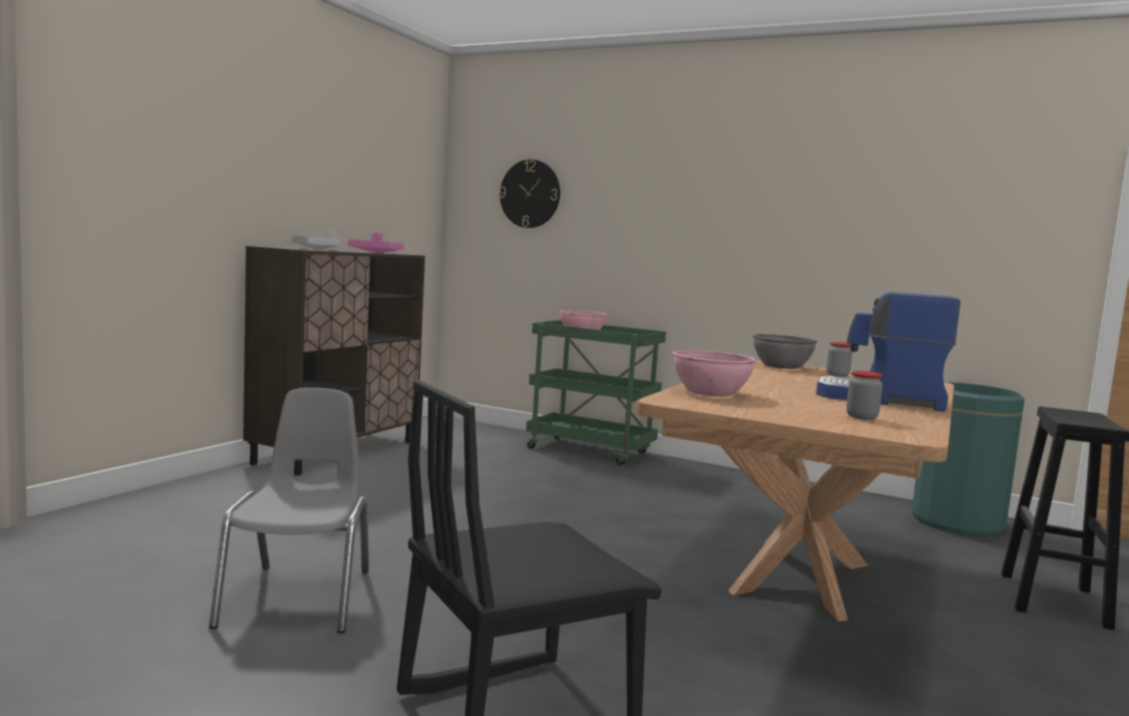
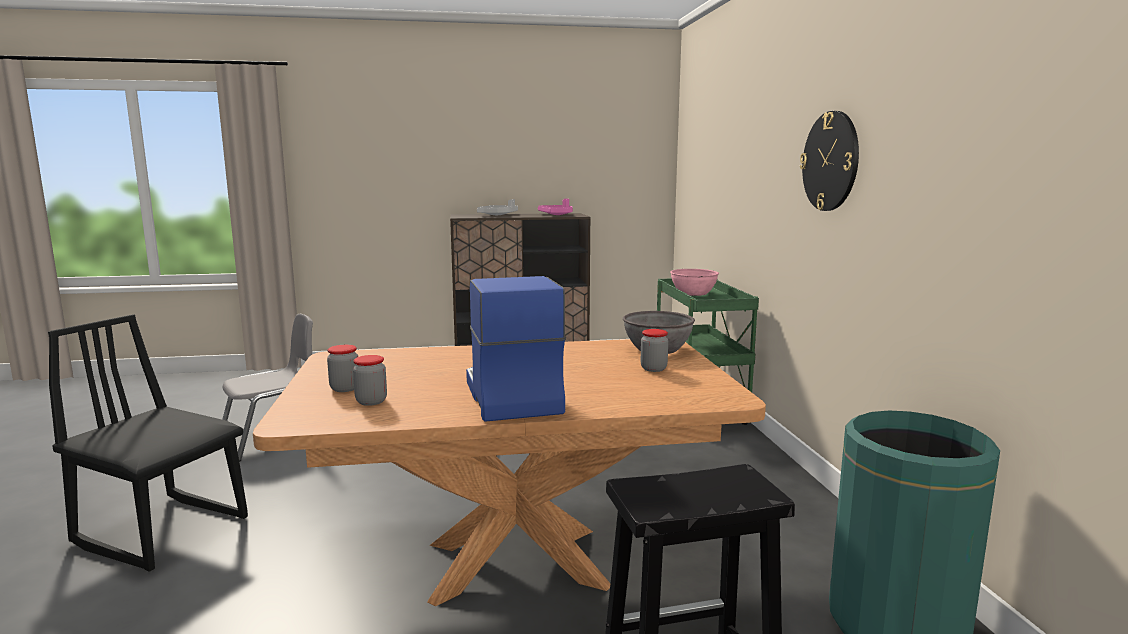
camera: 55 degrees right, 5 degrees up
wall clock [499,159,560,228] -> wall clock moved to [800,111,859,211]
pink bowl [673,350,756,397] -> none
none -> jar [327,345,358,392]

